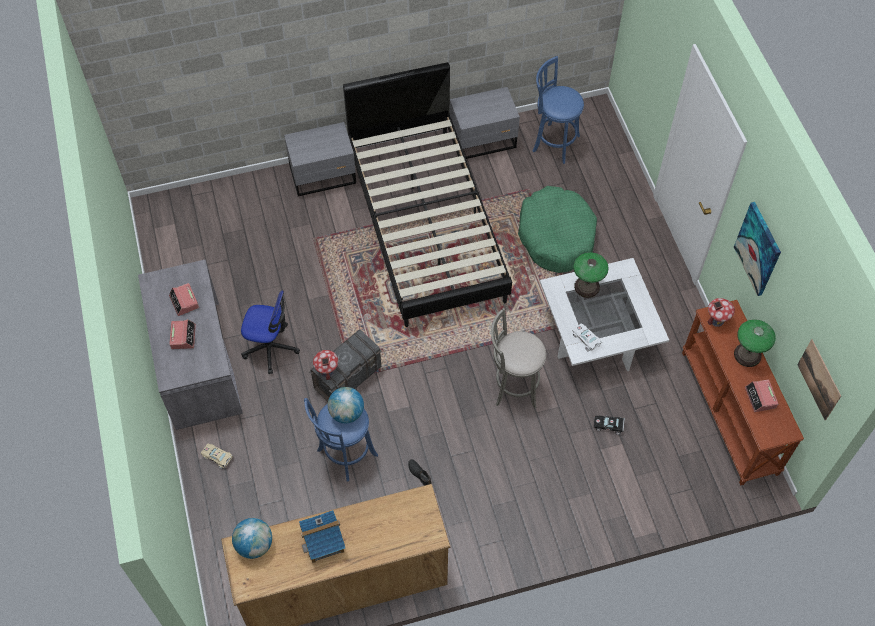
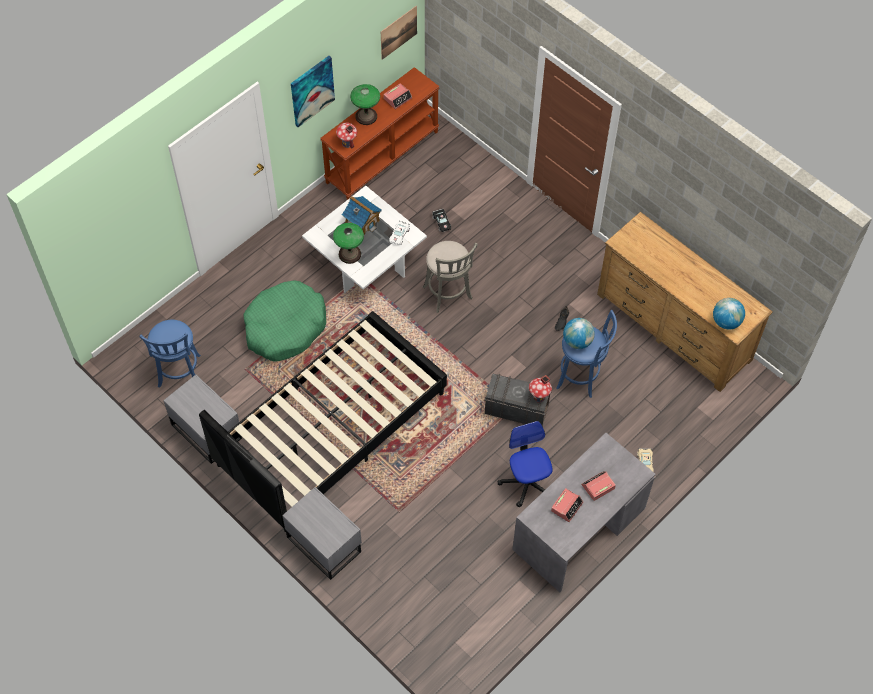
camera: 120 degrees left, 0 degrees up
toy house [299,510,345,563] -> toy house moved to [342,196,382,235]

